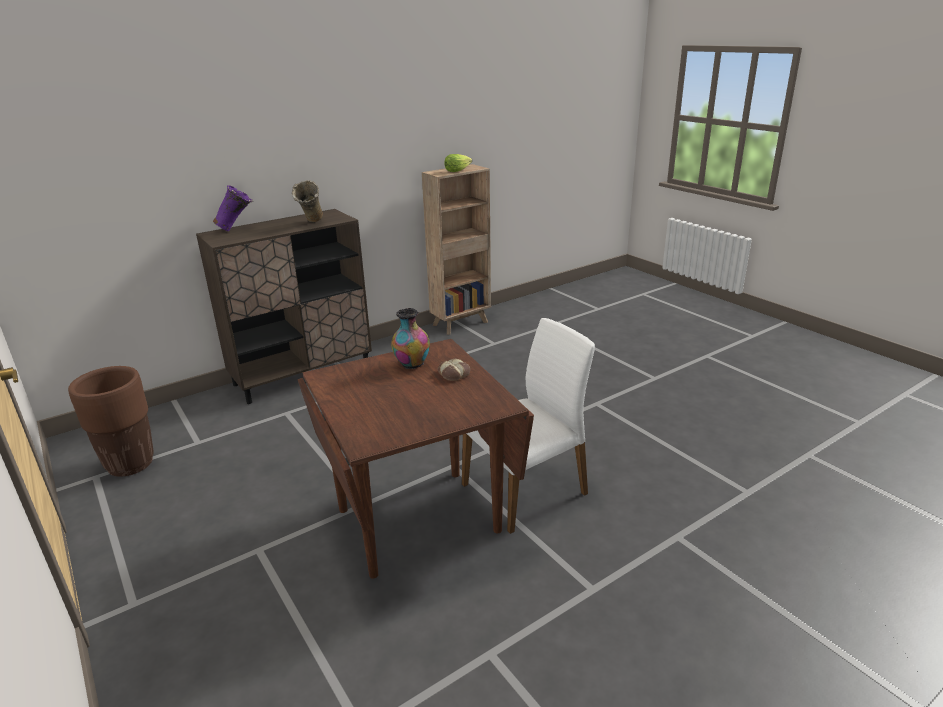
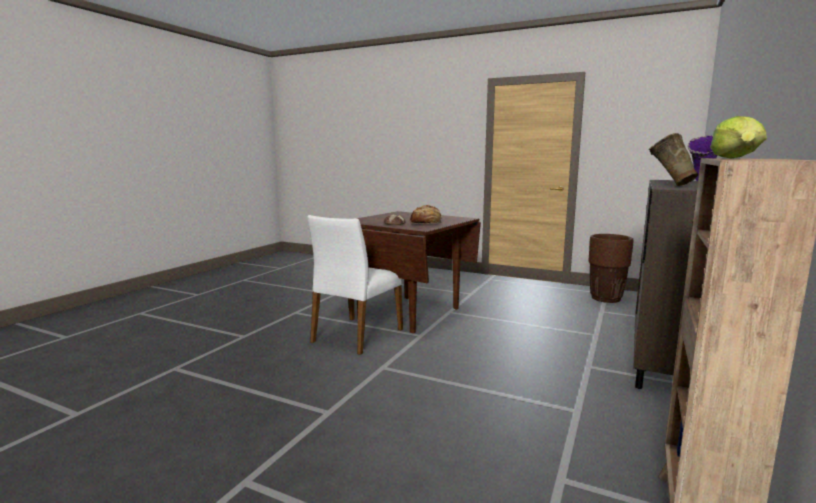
camera: 150 degrees right, 15 degrees down
vase [391,308,430,369] -> bread [410,205,442,224]

